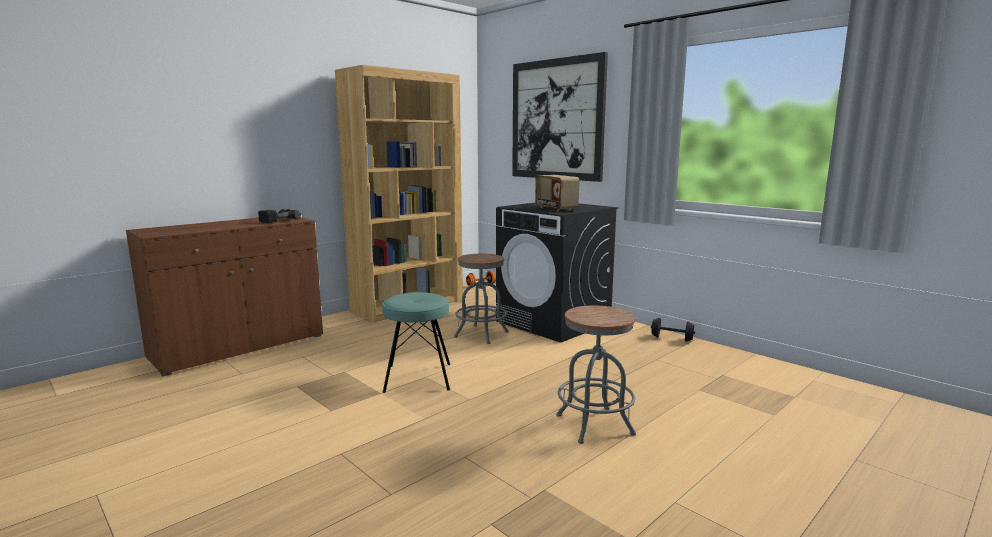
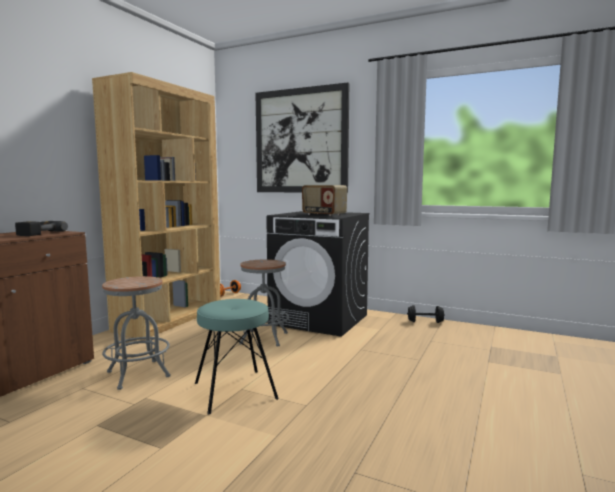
camera: 20 degrees left, 5 degrees down
grey stool [556,306,636,444] -> grey stool moved to [102,276,171,390]

